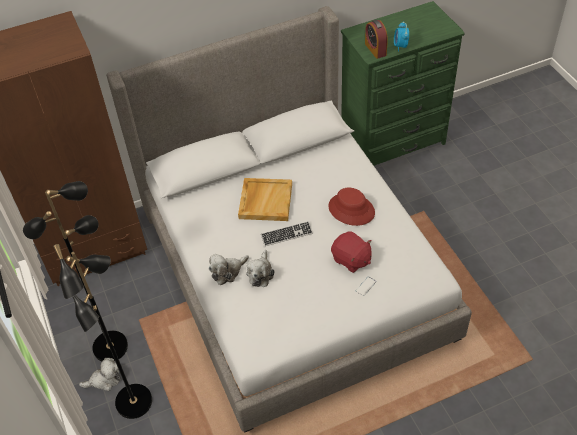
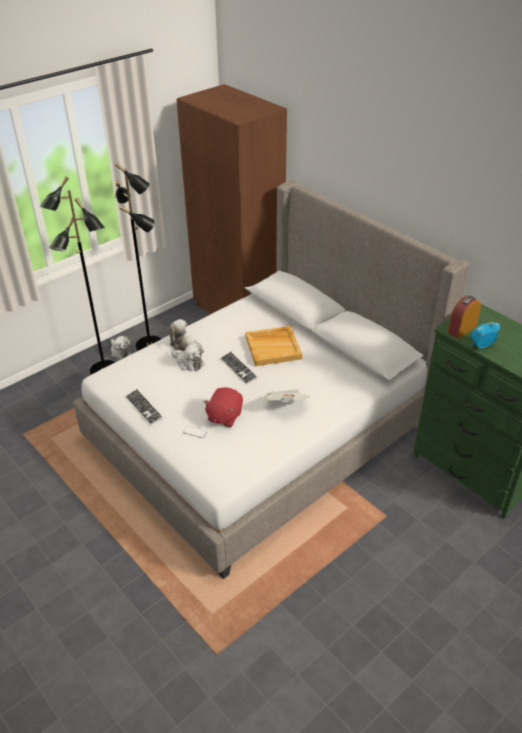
camera: 70 degrees right, 10 degrees down
plush toy [246,250,274,287] -> plush toy turned 135 degrees counterclockwise [171,342,204,371]
red hat [328,188,375,226] -> newspaper [265,389,309,402]
none -> keyboard [125,389,163,426]

